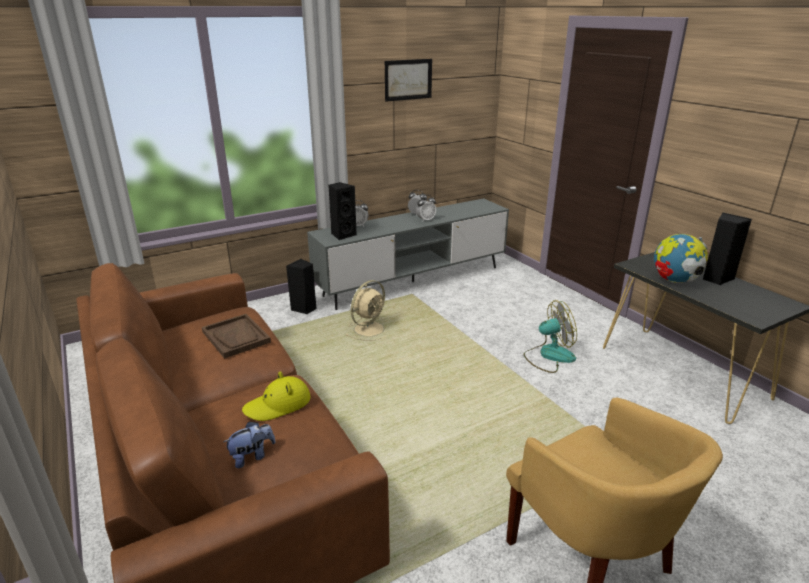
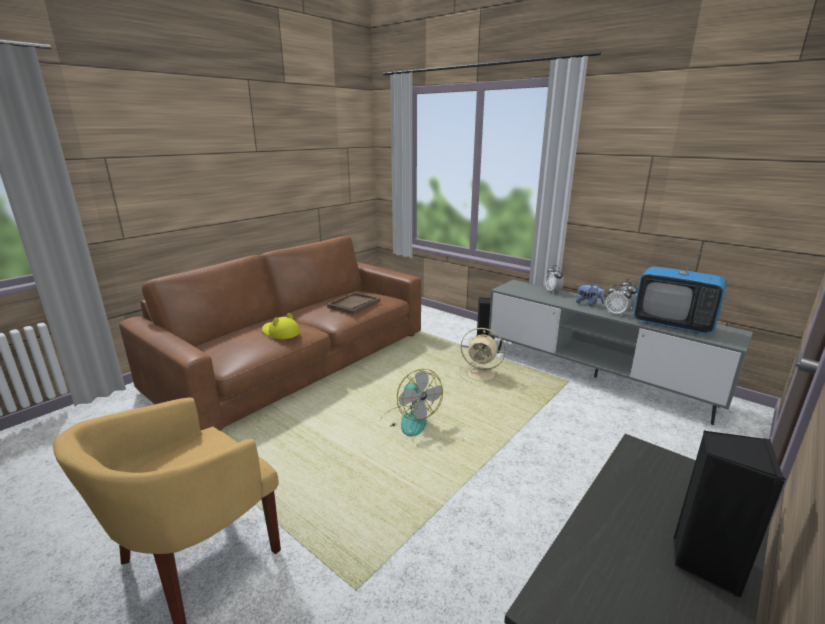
camera: 70 degrees right, 5 degrees down
plush toy [224,422,276,468] -> plush toy moved to [576,284,605,307]
black speaker [328,182,357,240] -> none
picture [385,59,432,102] -> none
fan [523,300,577,373] -> fan moved to [382,369,443,436]
globe [654,234,708,283] -> none
none -> television [633,236,727,334]

